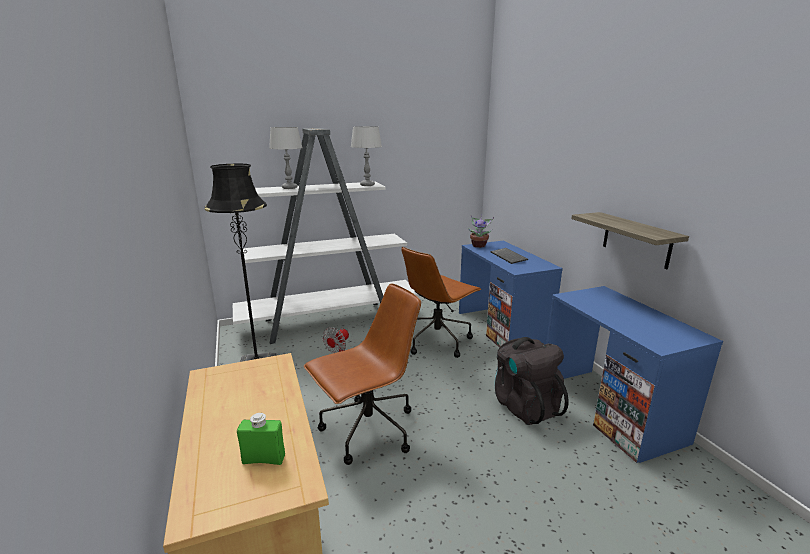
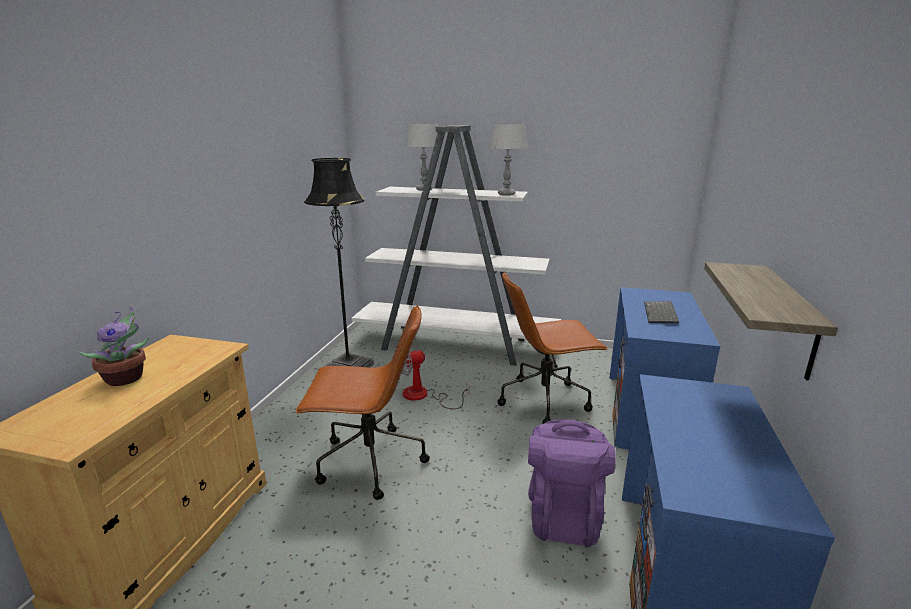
camera: 35 degrees right, 0 degrees up
green bottle [237,413,285,465] -> none
potted plant [468,215,494,248] -> potted plant moved to [79,306,149,386]
black backpack [494,337,569,425] -> purple backpack [528,419,616,547]

